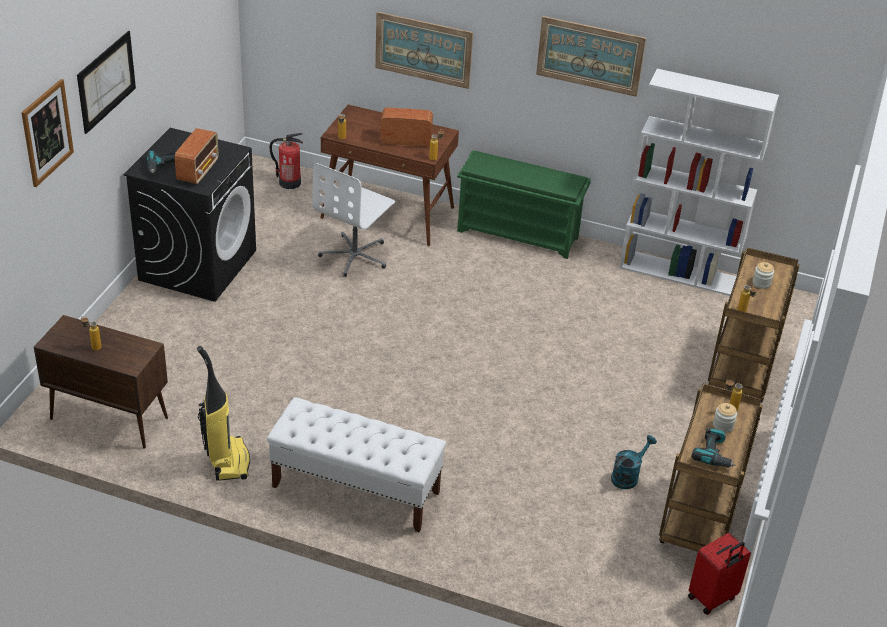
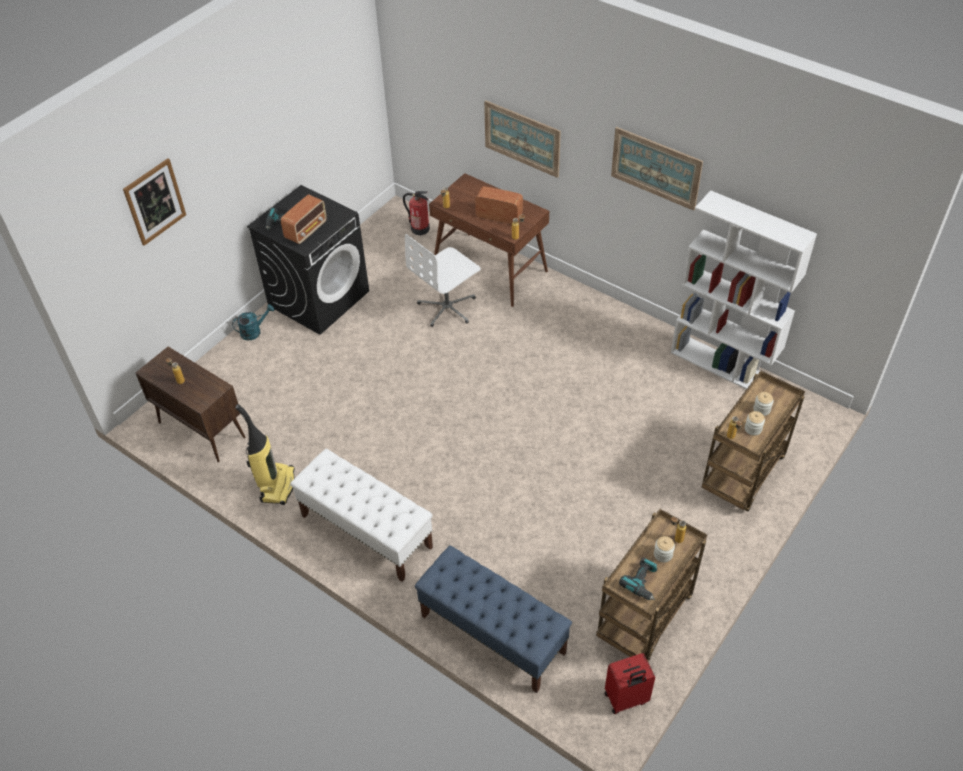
camera: 20 degrees right, 10 degrees up
picture [77,31,136,134] -> none
green shoe rack [457,150,591,259] -> none
turquoise watering can [611,435,657,489] -> turquoise watering can moved to [232,304,274,340]
none -> blue bench [415,545,572,693]
none -> jar [745,411,765,436]

